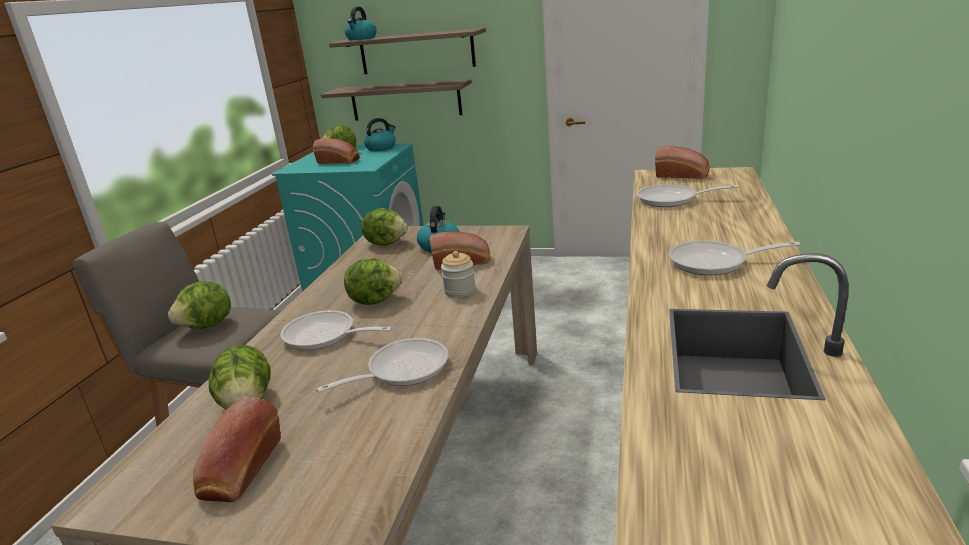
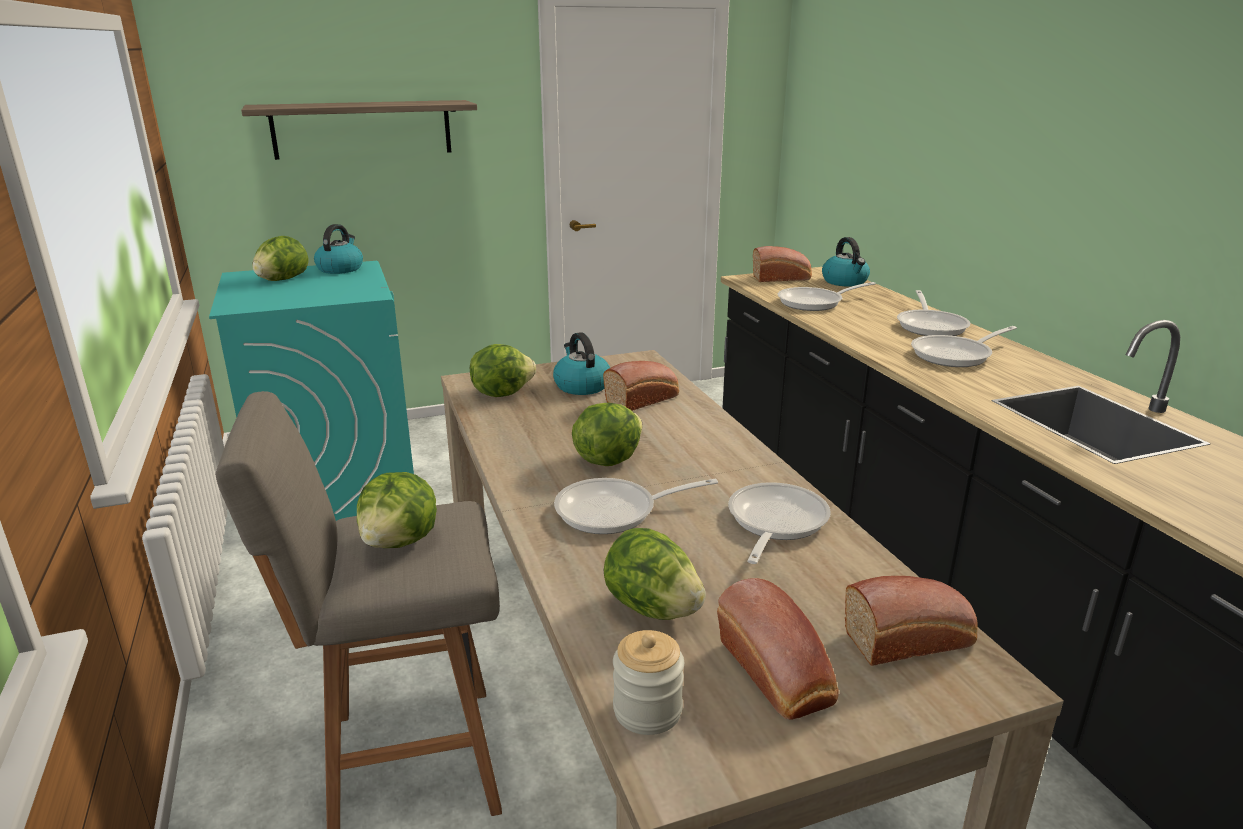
camera: 35 degrees left, 0 degrees up
bread [313,138,360,164] -> bread moved to [845,576,978,666]
shelf [321,79,472,121] -> none
kettle [345,7,377,40] -> kettle moved to [822,237,870,287]
jar [441,251,476,298] -> jar moved to [613,630,684,735]
none -> frying pan [897,290,970,336]

